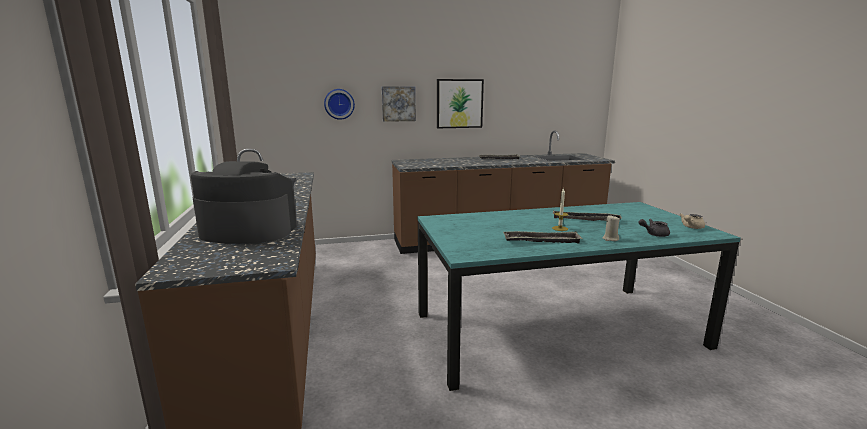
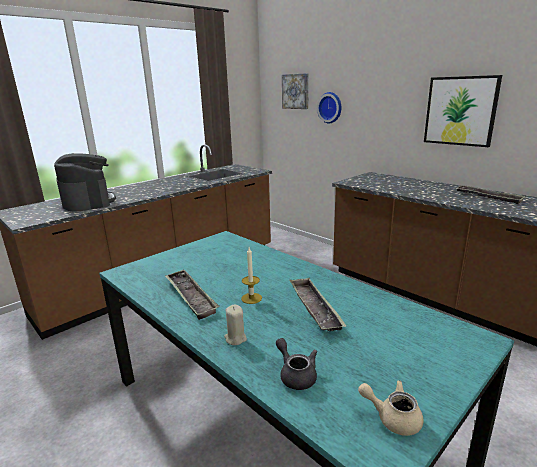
camera: 60 degrees right, 5 degrees up
picture [381,86,416,122] -> picture moved to [282,73,309,109]

